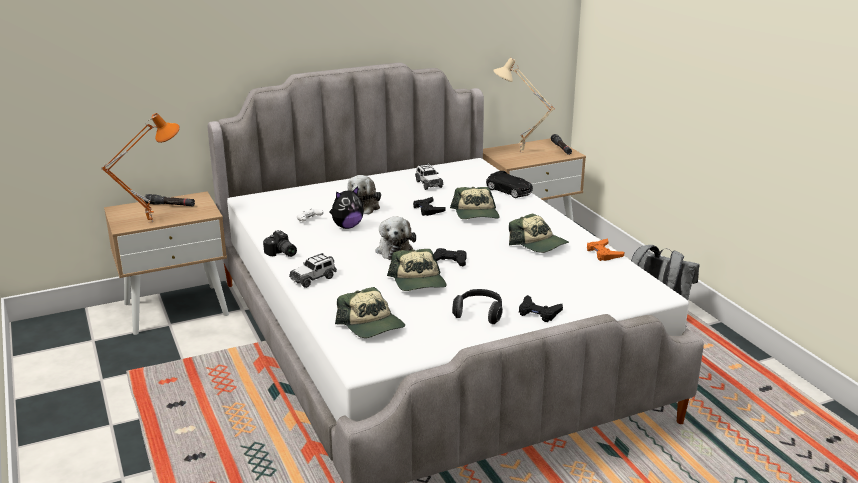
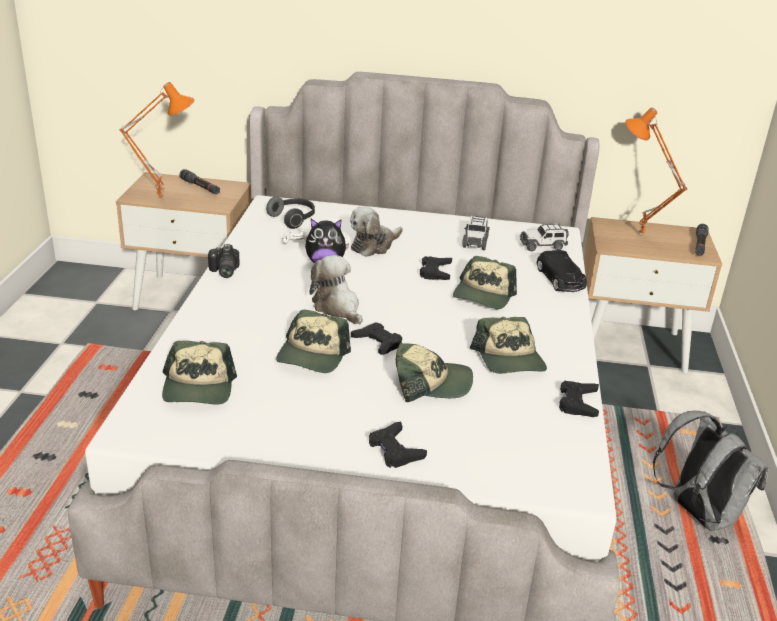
camera: 30 degrees right, 5 degrees up
toy car [289,253,337,288] -> toy car moved to [520,224,568,251]
plush toy [375,216,416,260] -> plush toy turned 120 degrees clockwise [309,255,363,324]
headphones [452,289,503,324] -> headphones moved to [266,196,315,229]
beige table lamp [493,58,555,153] -> orange table lamp [625,107,687,237]
orange game controller [587,239,625,261] -> black game controller [559,381,599,417]
none -> cap [396,343,473,402]

